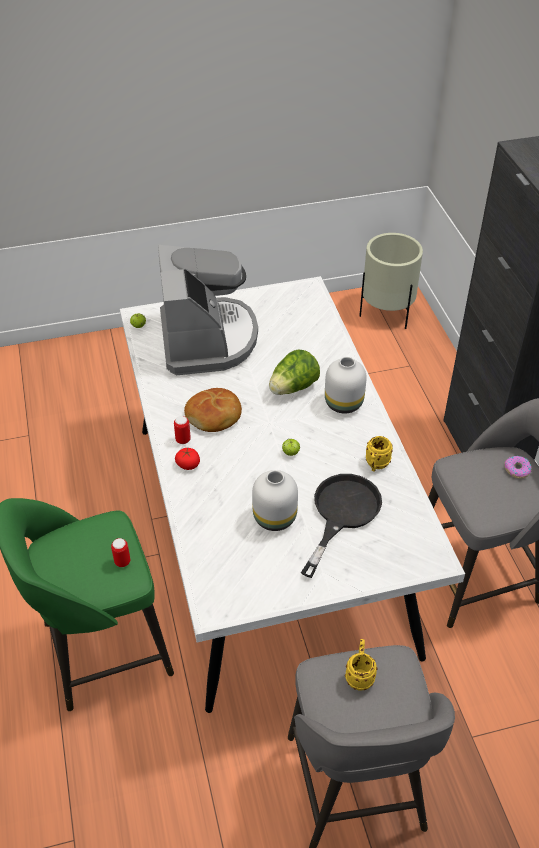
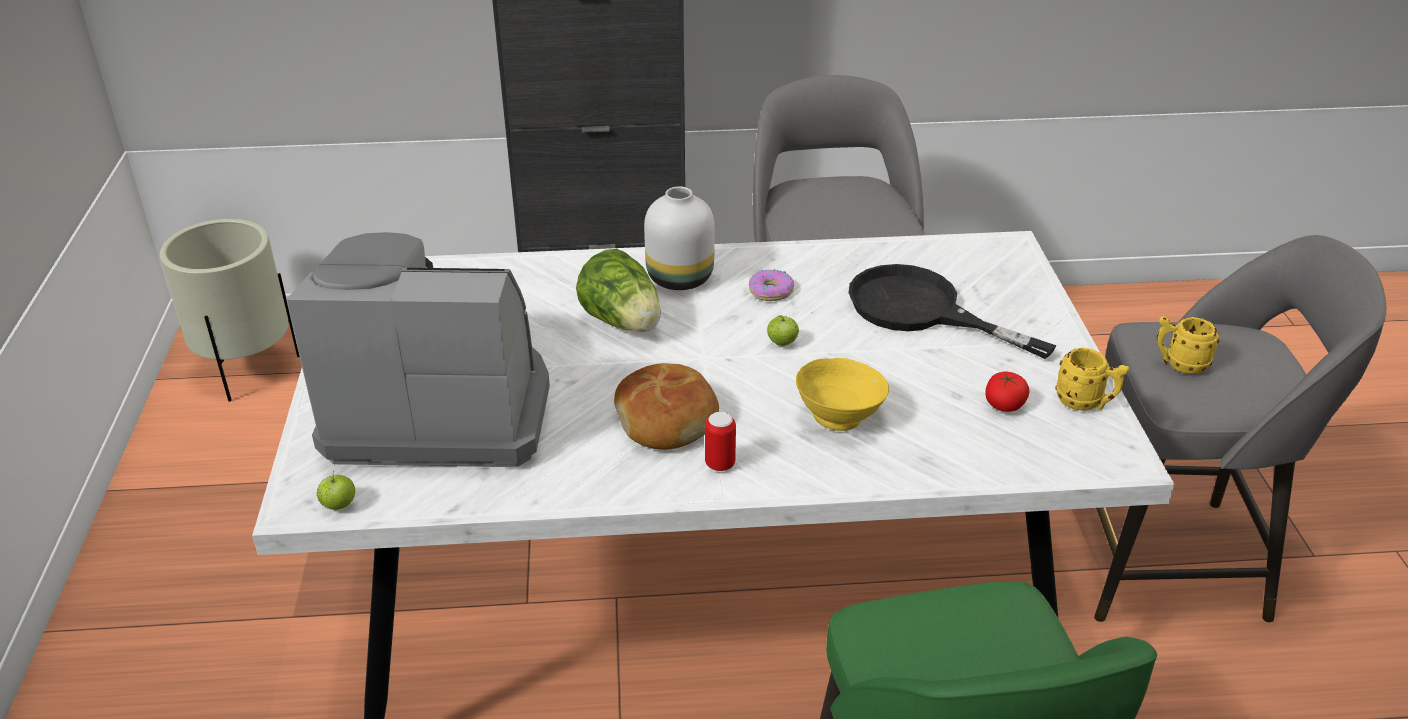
camera: 80 degrees left, 10 degrees down
can [111,538,130,567] -> none
tomato [175,447,200,470] -> tomato moved to [985,372,1030,412]
white vase [252,470,298,531] -> none
yellow mug [366,436,393,472] -> yellow mug moved to [1055,348,1129,411]
donut [504,456,531,479] -> donut moved to [749,269,794,301]
none -> yellow bowl [796,358,889,431]

